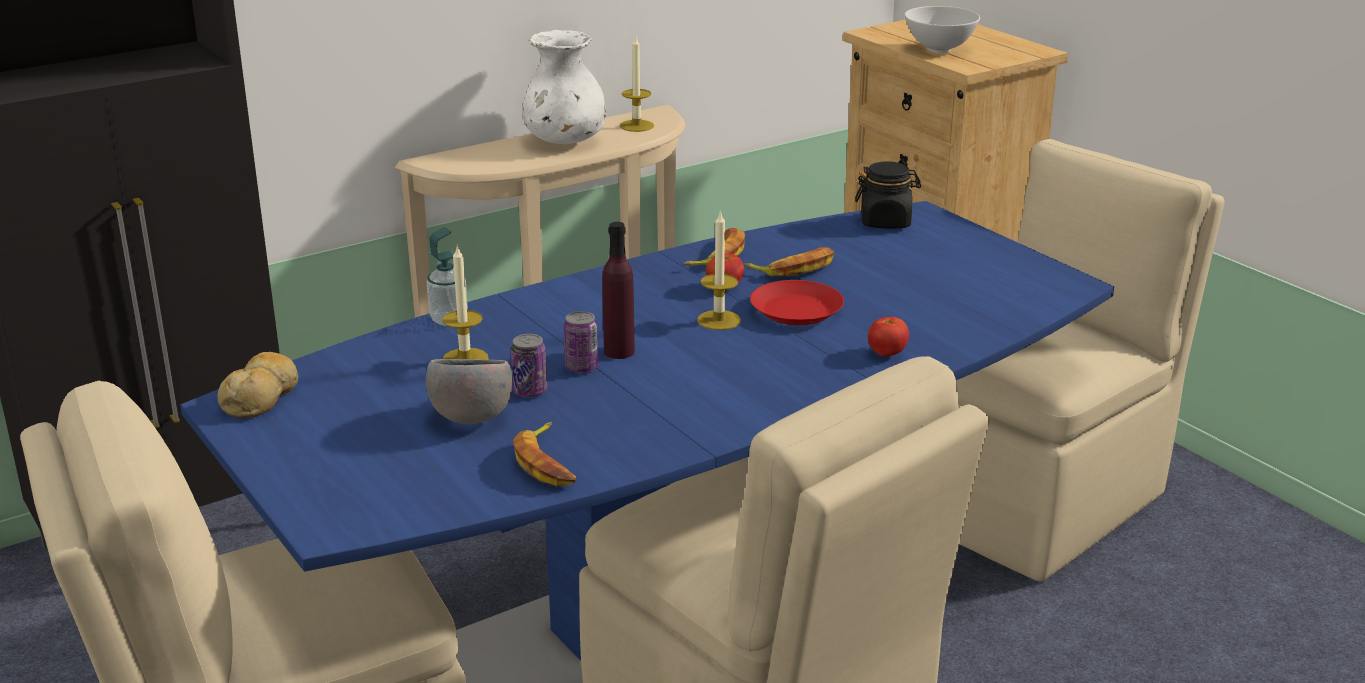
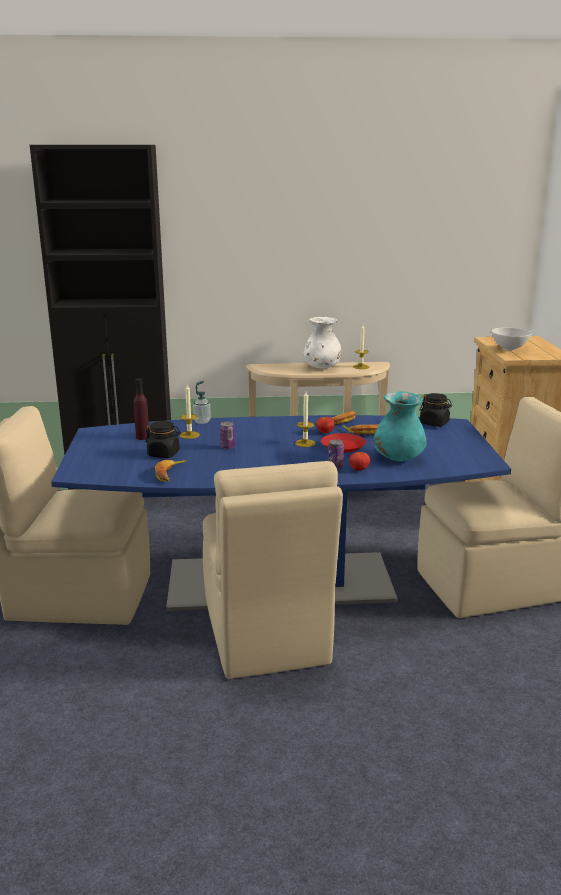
camera: 30 degrees right, 5 degrees down
bread [218,352,298,418] -> none
grey bowl [426,359,512,424] -> black jar [145,421,181,458]
can [511,334,547,398] -> can moved to [328,439,344,469]
purple bottle [602,222,635,359] -> purple bottle moved to [134,378,149,440]
none -> turquoise vase [374,391,427,461]

